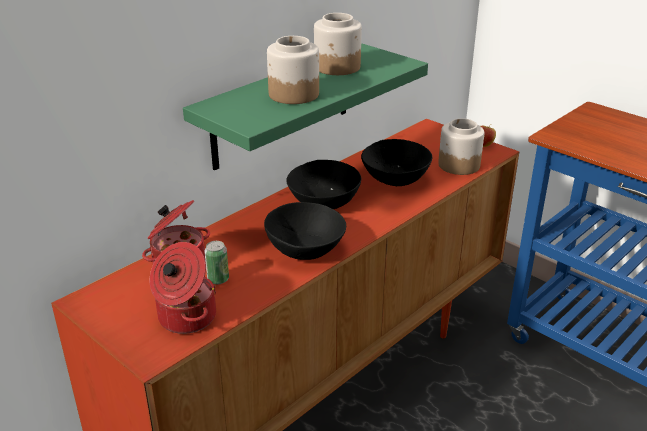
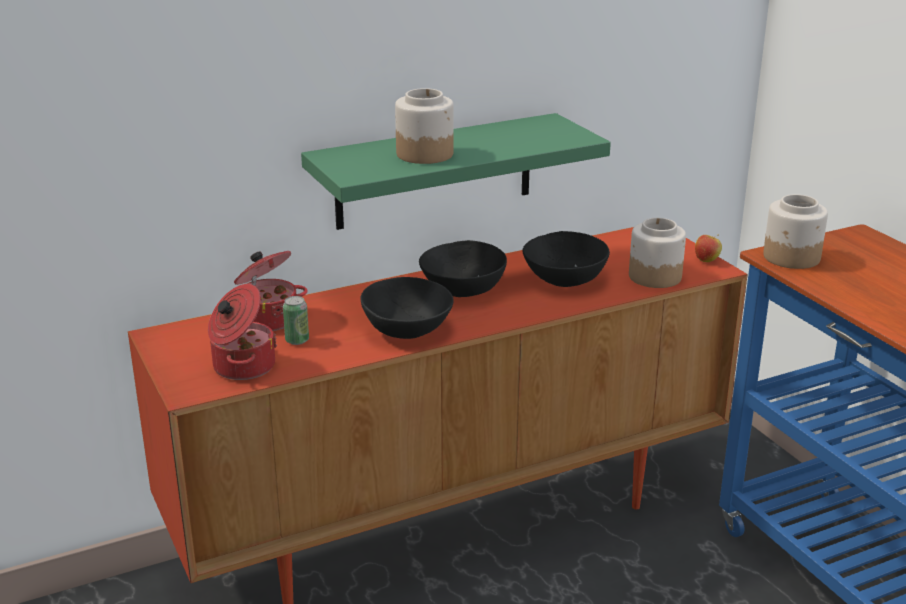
camera: 20 degrees right, 5 degrees down
jar [314,13,362,75] -> jar moved to [763,194,828,269]

